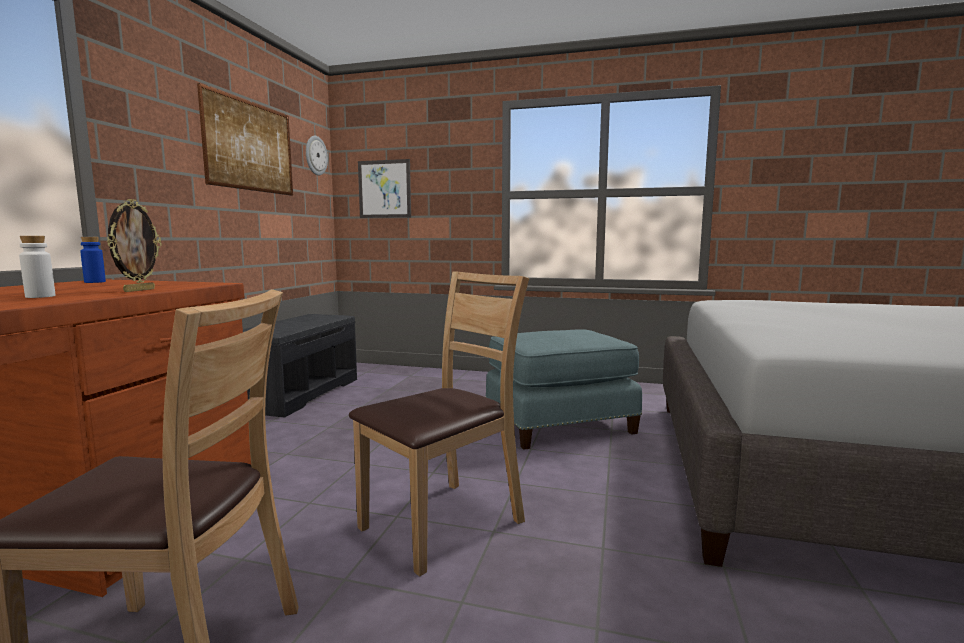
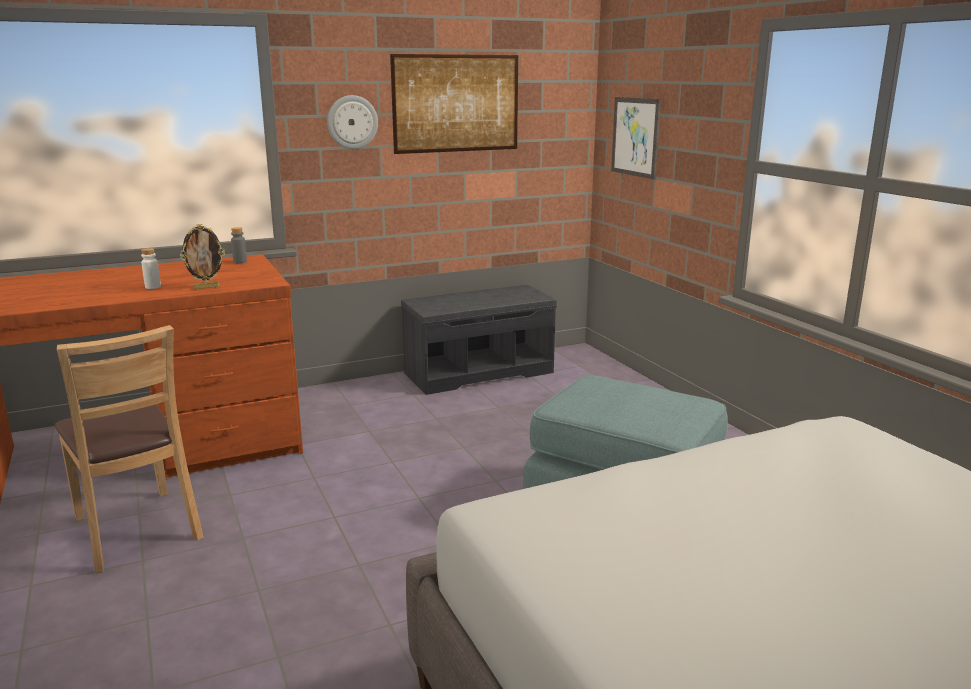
camera: 50 degrees right, 10 degrees up
blue bottle [80,237,106,283] -> grey bottle [231,227,247,263]
wall clock [306,136,328,175] -> wall clock moved to [327,95,378,149]
brown chair [349,271,529,577] -> none

